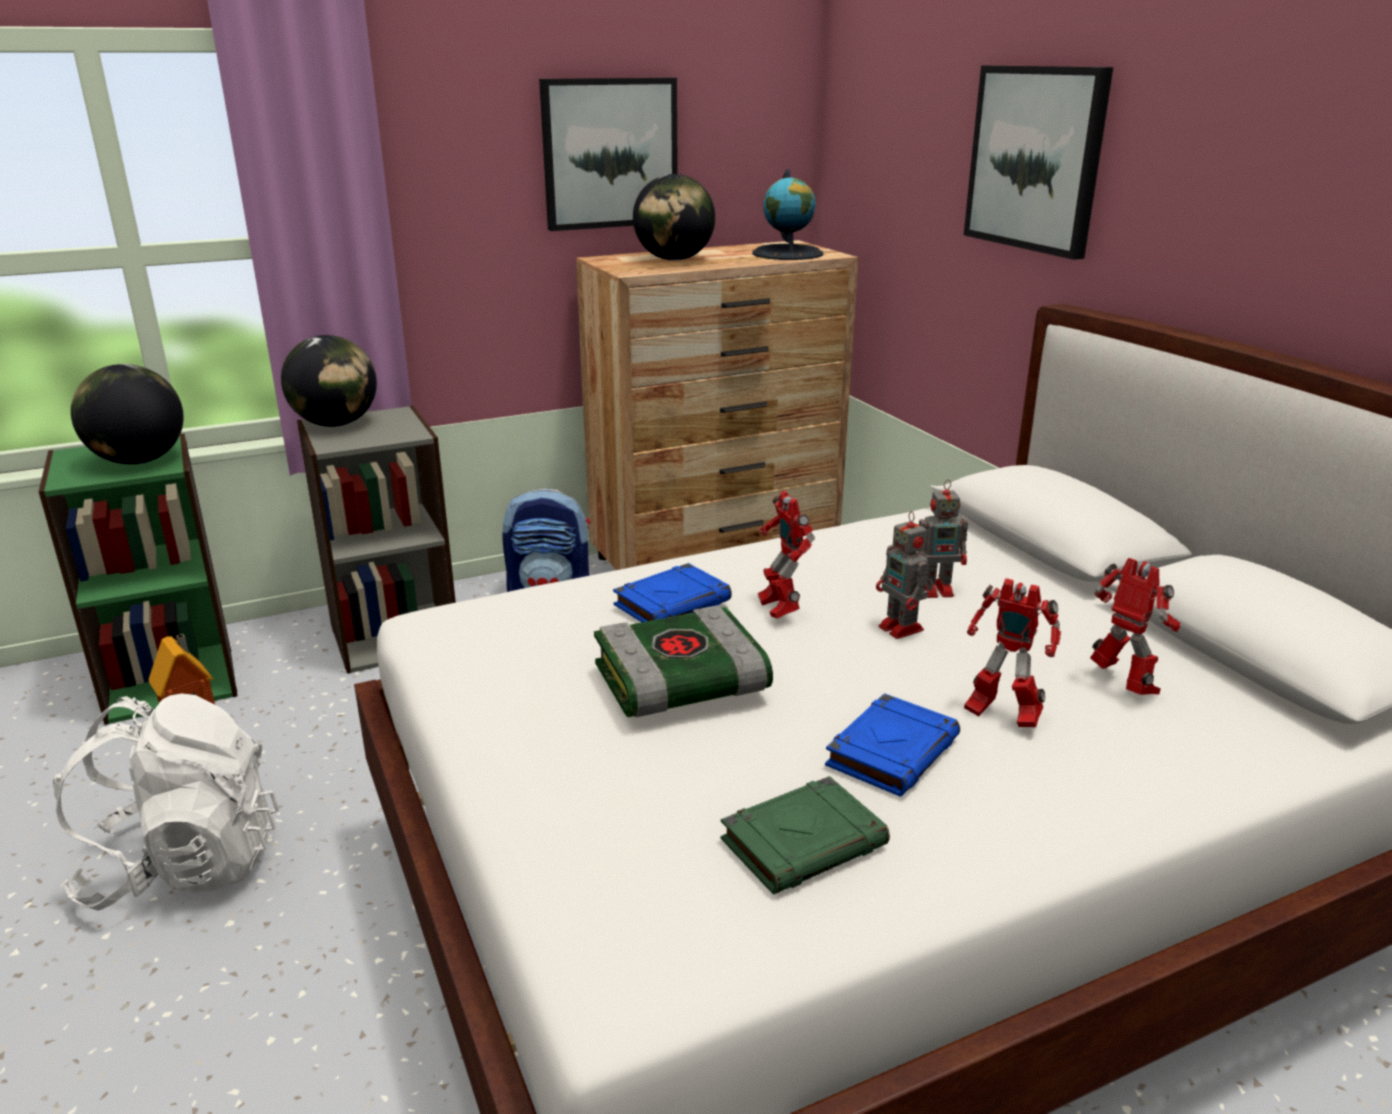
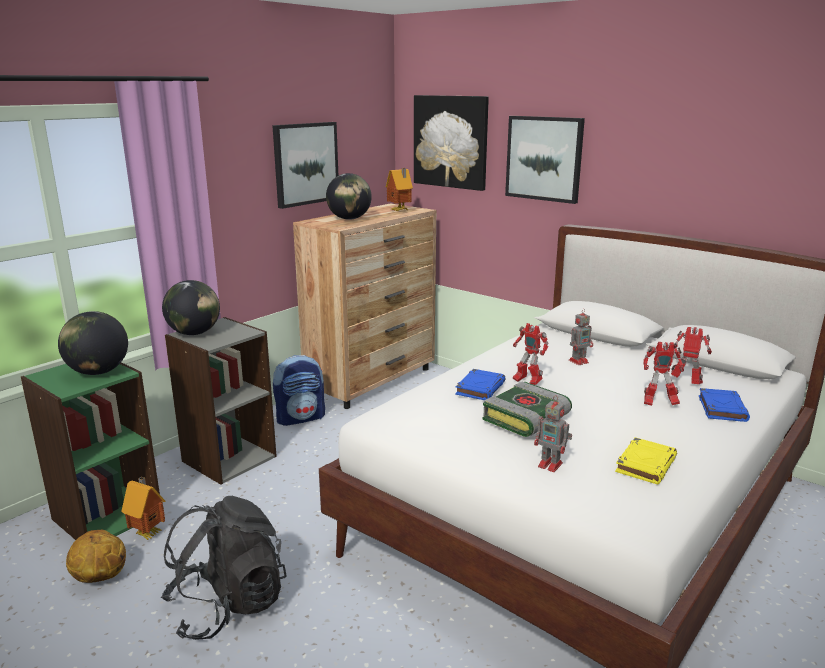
camera: 25 degrees left, 5 degrees down
white backpack [53,694,279,911] -> black backpack [161,496,287,640]
green book [721,776,890,895] -> yellow book [615,437,677,485]
globe [752,169,823,260] -> toy house [386,168,413,211]
blue book [825,693,960,797] -> blue book moved to [699,388,750,422]
toy robot [876,511,933,639] -> toy robot moved to [534,395,572,472]
none -> basketball [66,530,126,583]
none -> picture [414,95,489,191]

